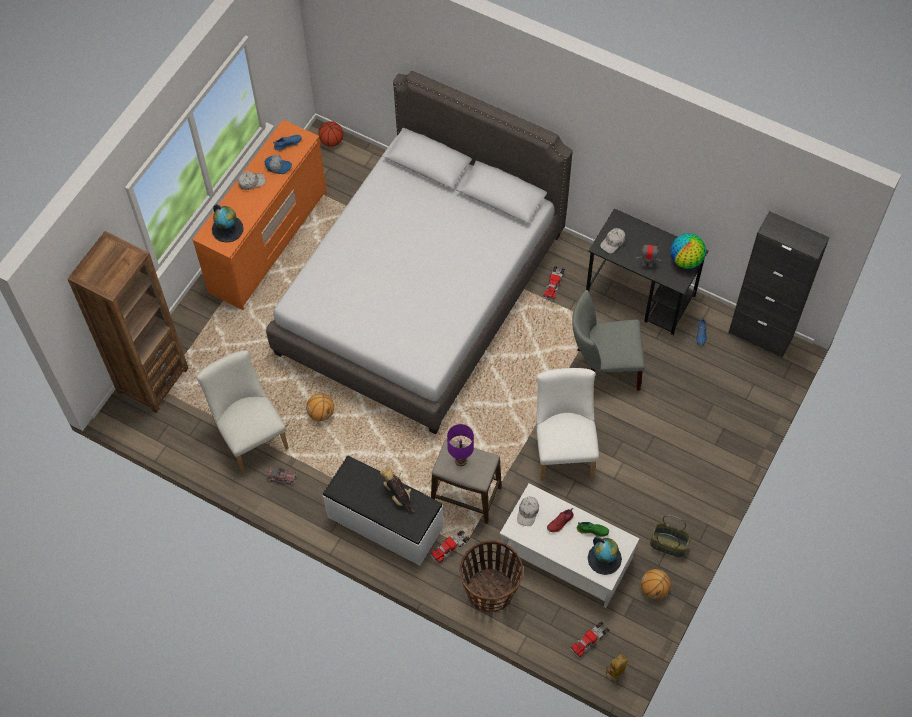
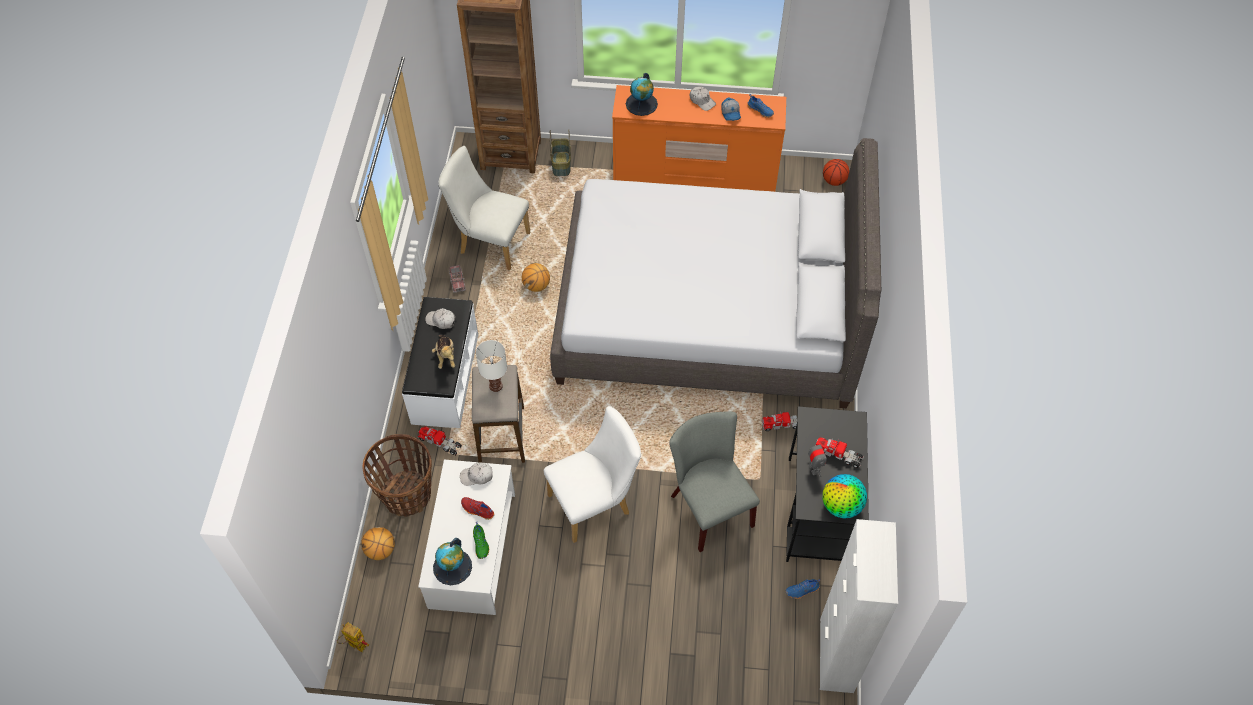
camera: 65 degrees right, 5 degrees down
white chair [197,350,289,473] -> white chair turned 105 degrees counterclockwise [438,146,530,270]
plush toy [380,465,416,514] -> plush toy turned 135 degrees clockwise [432,335,455,369]
purple table lamp [447,424,474,466] -> white table lamp [476,340,507,392]
toy truck [570,621,610,658] -> toy truck moved to [816,437,864,468]
white cap [600,228,626,254] -> white cap moved to [425,308,455,329]
basketball [641,569,671,599] -> basketball moved to [361,527,395,560]
basket [650,515,691,557] -> basket moved to [550,129,571,176]
black cabinet [728,211,830,358] -> white cabinet [820,519,898,693]

